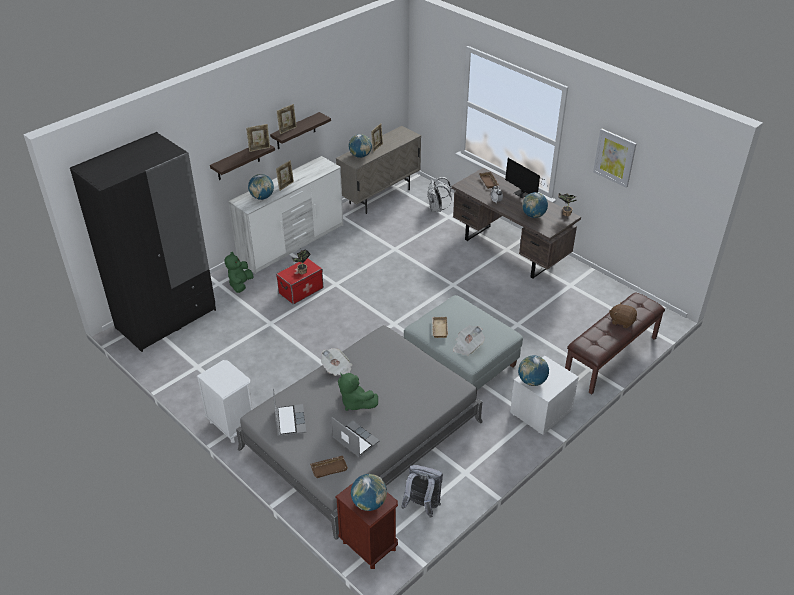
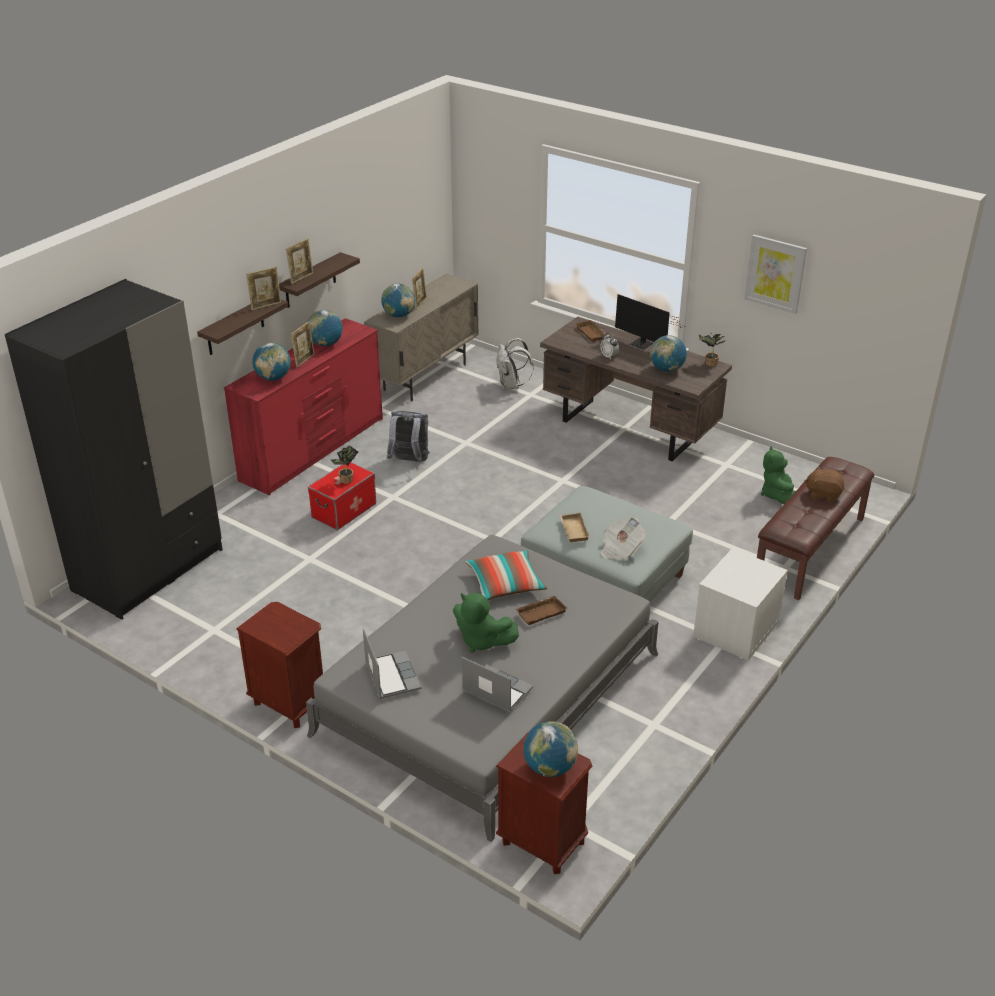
camera: 10 degrees left, 5 degrees down
white nightstand [197,360,253,443] -> brown nightstand [236,602,323,728]
green plush toy [224,252,254,293] -> green plush toy moved to [761,446,796,504]
white dresser [228,156,343,274] -> red dresser [224,318,383,496]
brown tray [310,455,348,478] -> brown tray moved to [516,595,567,625]
newspaper [321,348,352,376] -> none
grey backpack [401,465,443,518] -> grey backpack moved to [387,411,429,463]
globe [518,355,549,386] -> globe moved to [307,310,343,346]
none -> pillow [465,550,547,600]

